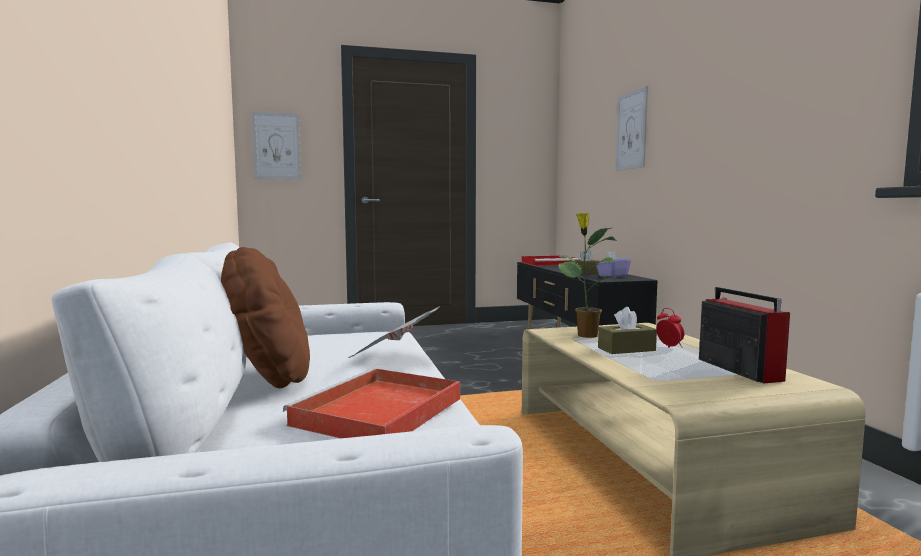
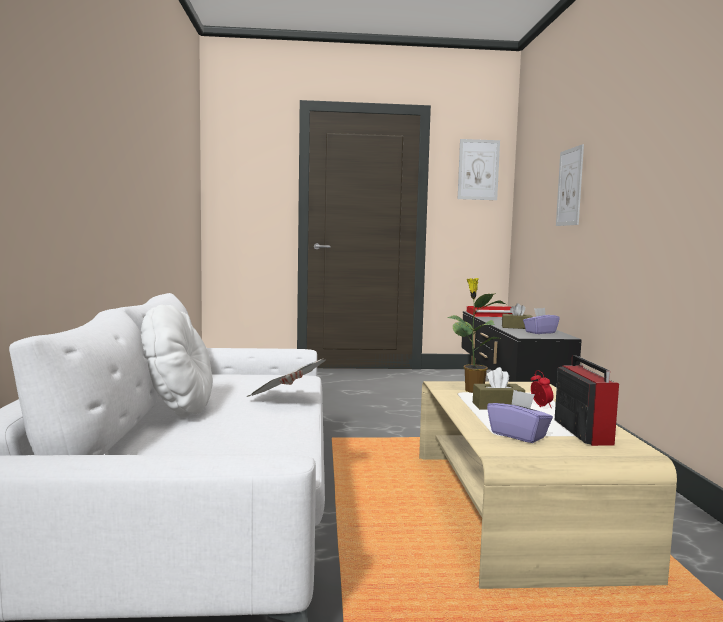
camera: 10 degrees right, 0 degrees up
brown pillow [221,247,310,388] -> white pillow [141,305,213,417]
picture [252,112,301,180] -> picture moved to [458,139,500,200]
red tray [283,368,460,438] -> none
none -> purple tissue box [487,390,553,443]

